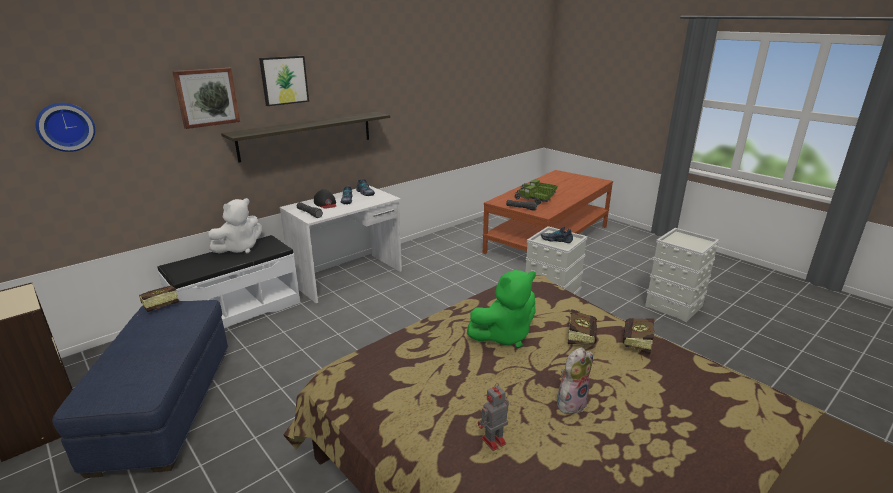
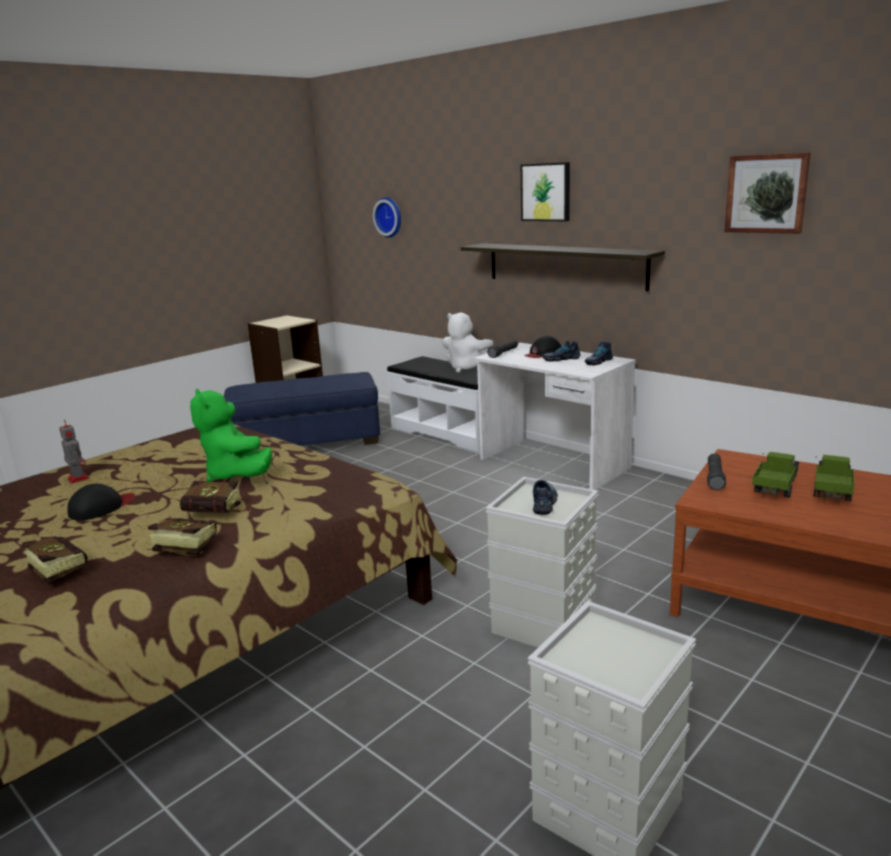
camera: 85 degrees right, 5 degrees down
book [137,285,179,316] -> book moved to [22,537,87,585]
picture [172,68,240,129] -> picture moved to [725,152,811,234]
plush toy [557,347,593,416] -> black cap [67,484,135,521]

